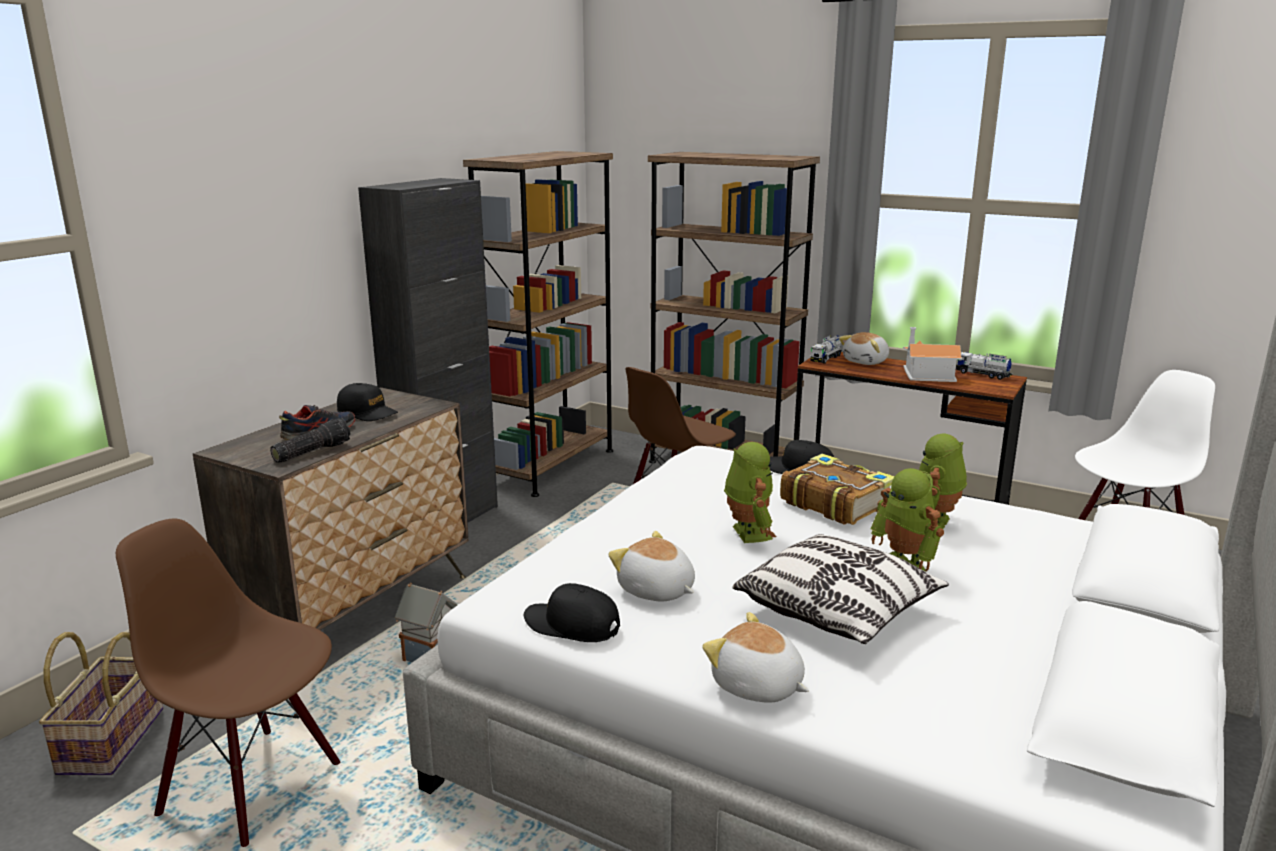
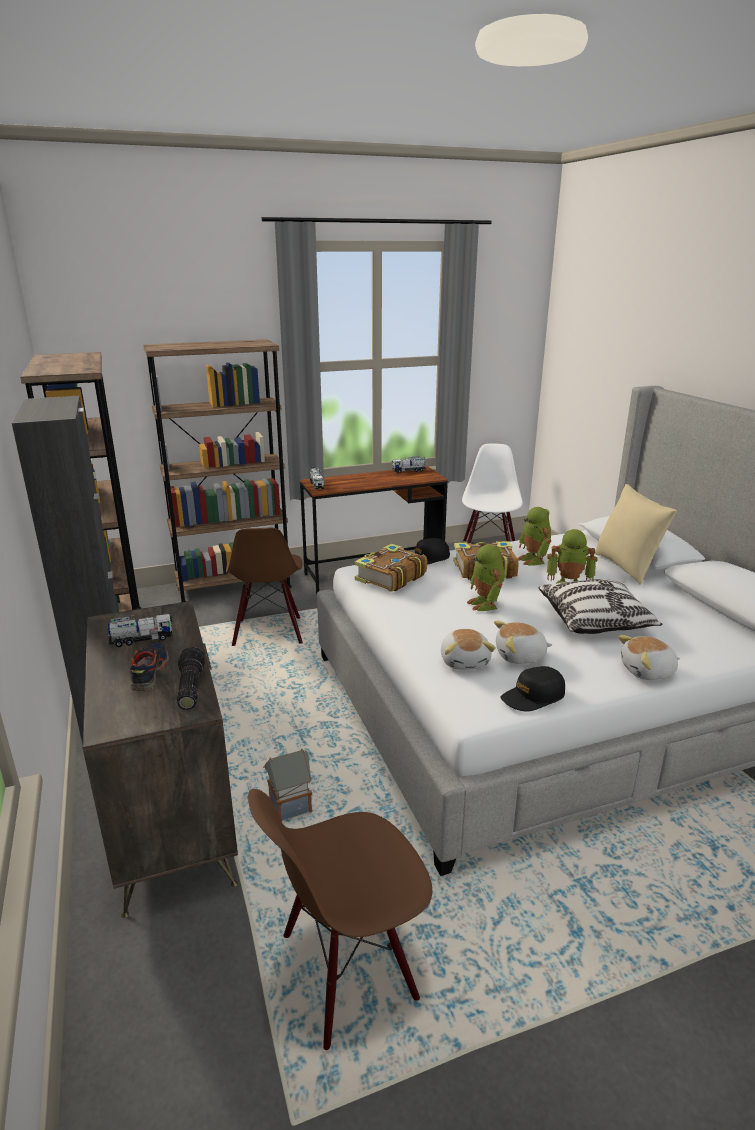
camera: 50 degrees left, 5 degrees up
basket [39,632,163,775] -> none
black cap [337,383,398,421] -> toy truck [108,614,173,647]
toy robot [724,442,776,543] -> toy robot turned 135 degrees counterclockwise [467,544,505,611]
plush toy [839,332,889,365] -> plush toy moved to [441,629,496,670]
toy house [903,327,962,382] -> none
none -> book [355,544,427,592]
none -> beige pillow [595,484,677,585]

